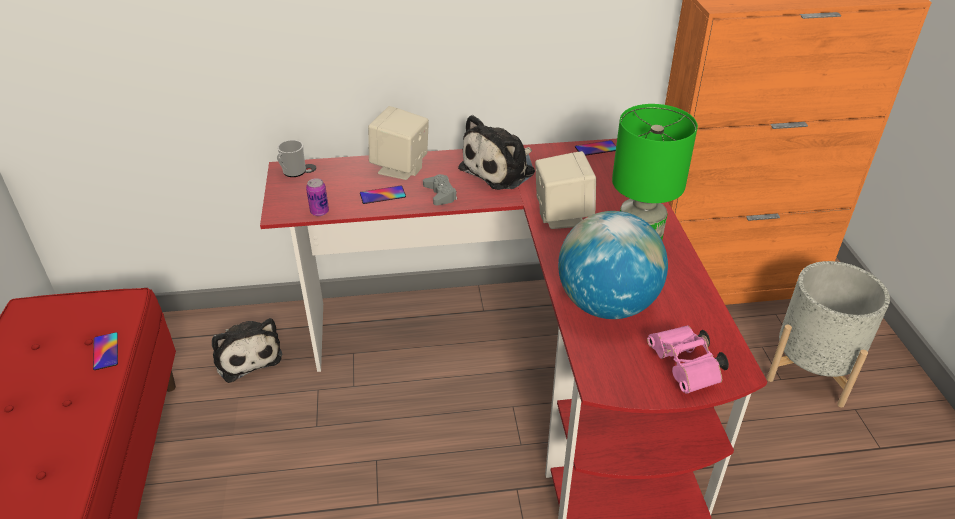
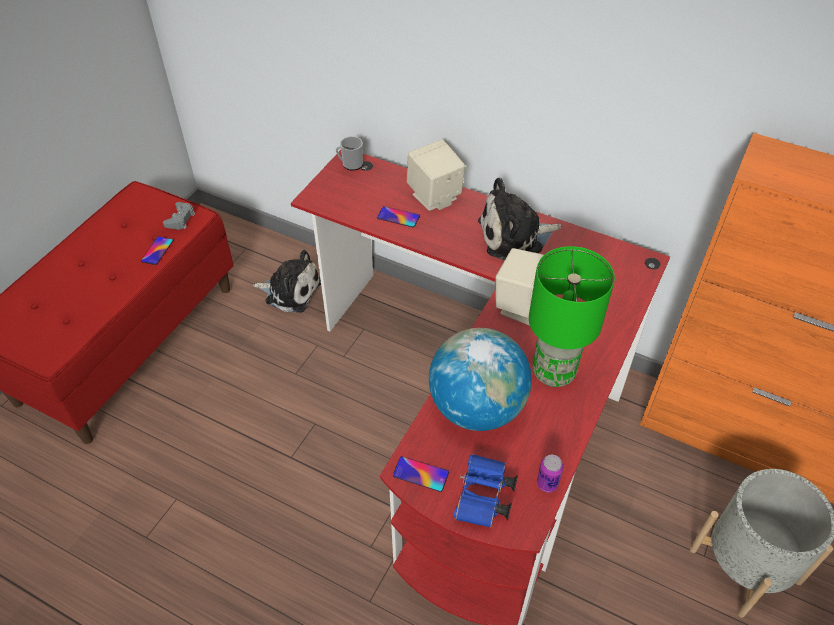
camera: 35 degrees right, 10 degrees up
plush toy [212,318,282,383] -> plush toy turned 75 degrees counterclockwise [253,250,321,313]
can [306,178,329,216] -> can moved to [537,455,563,492]
grey game controller [423,174,457,205] -> grey game controller moved to [163,202,195,230]
phone [575,140,616,156] -> phone moved to [393,456,449,492]
pink binoculars [647,325,729,394] -> blue binoculars [454,454,518,528]

